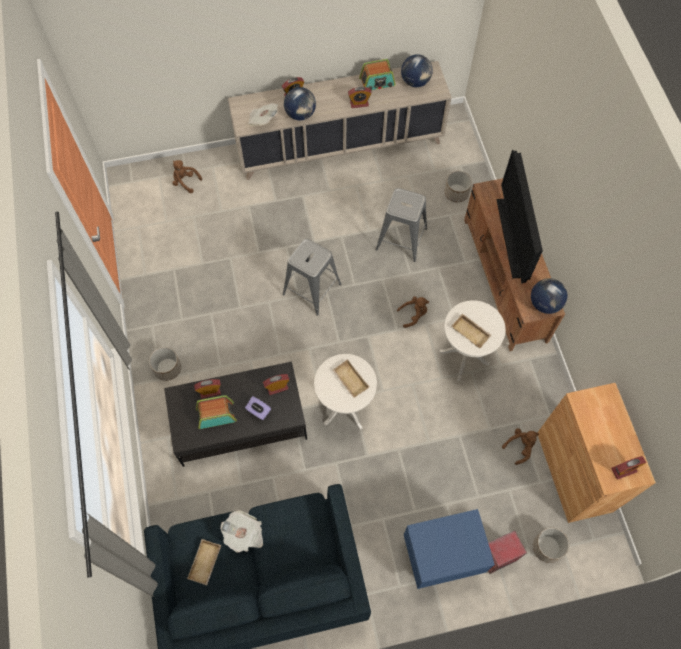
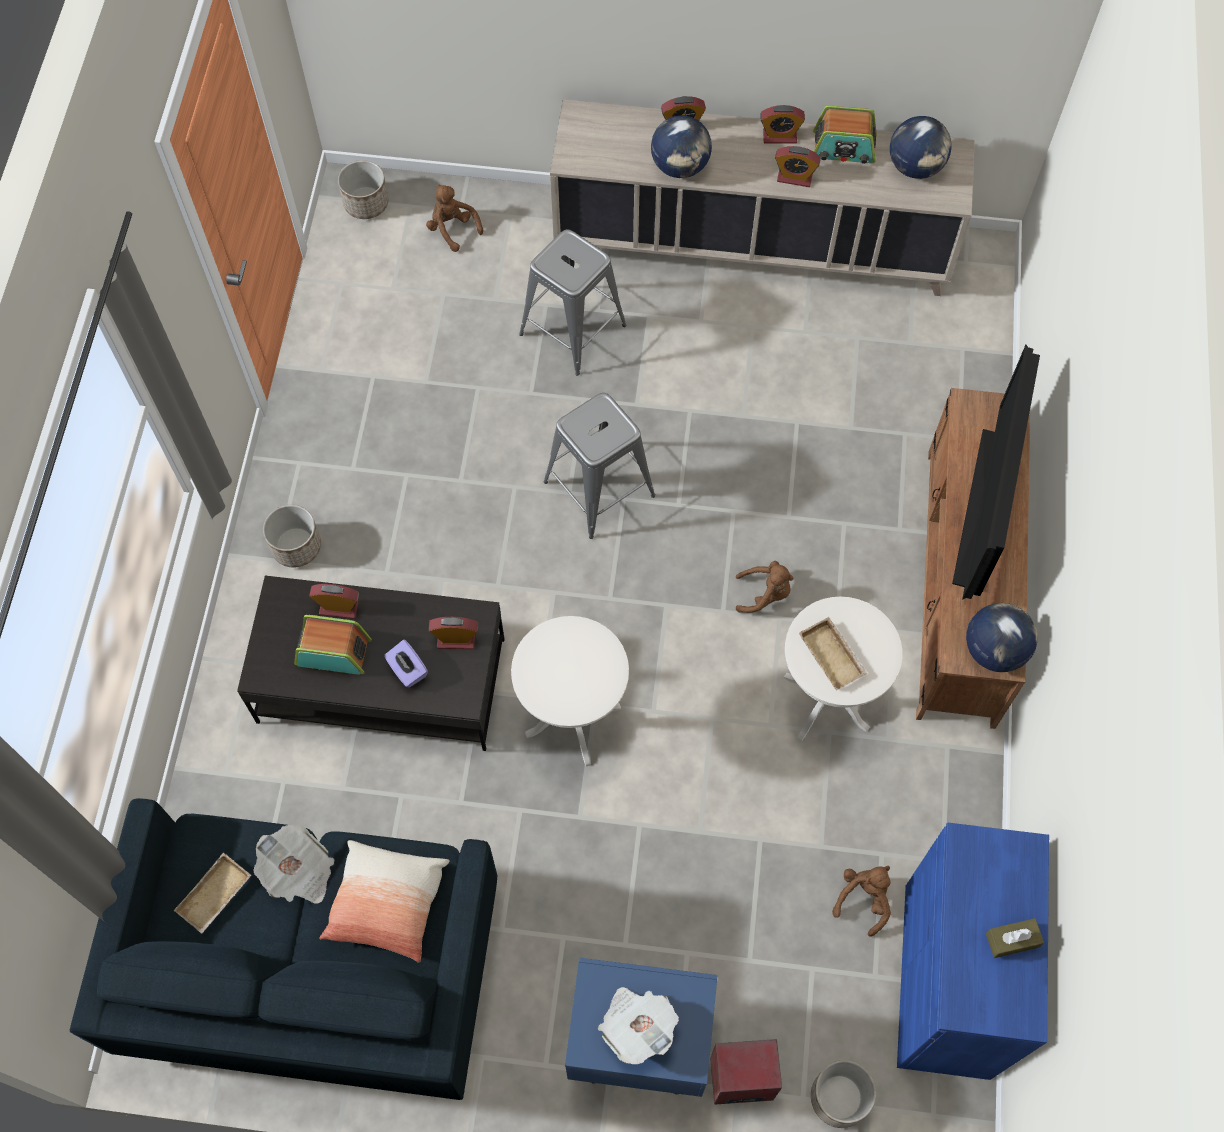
camera: 20 degrees right, 0 degrees up
newspaper [248,103,278,126] -> newspaper moved to [598,987,679,1064]
beige tray [332,359,370,398] -> none
grey stool [376,188,427,262] -> grey stool moved to [519,229,626,376]
planter [445,171,472,203] -> planter moved to [338,160,389,219]
brown plush toy [502,428,539,465] -> brown plush toy turned 45 degrees counterclockwise [832,866,891,937]
brown cabinet [537,383,656,523] -> blue cabinet [897,823,1049,1080]
alarm clock [611,456,646,480] -> alarm clock moved to [760,105,805,144]
none -> pillow [319,840,450,963]
none -> brown tissue box [986,918,1044,958]

